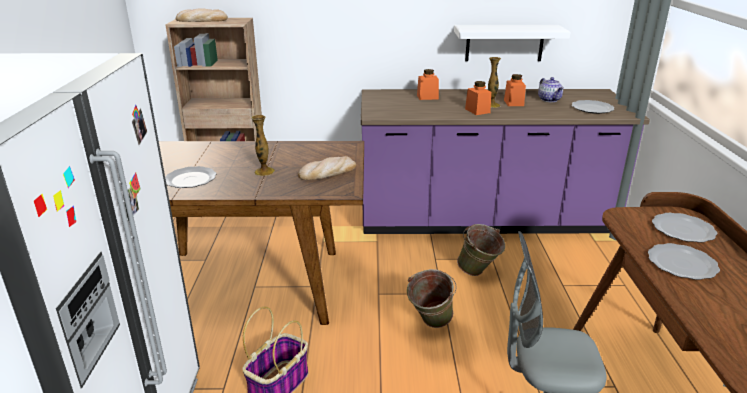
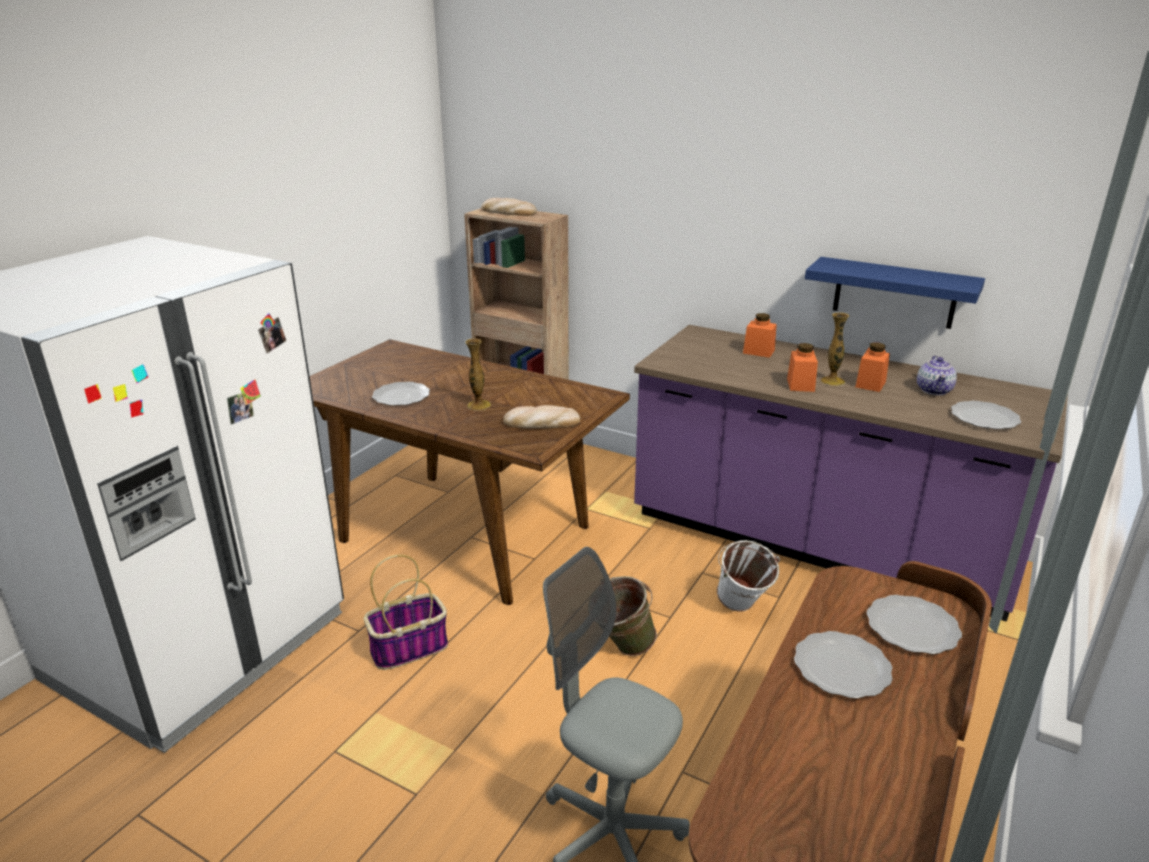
camera: 30 degrees right, 0 degrees up
white shelf [454,25,571,61] -> blue shelf [805,257,985,329]
green bucket [457,224,505,276] -> white bucket [717,540,780,612]

